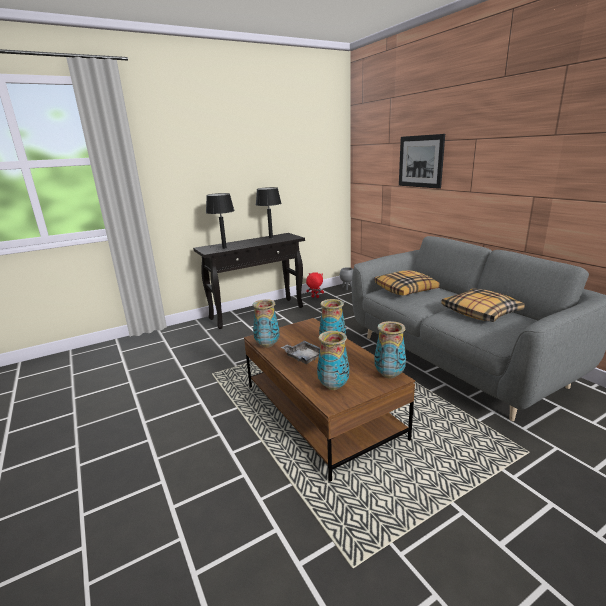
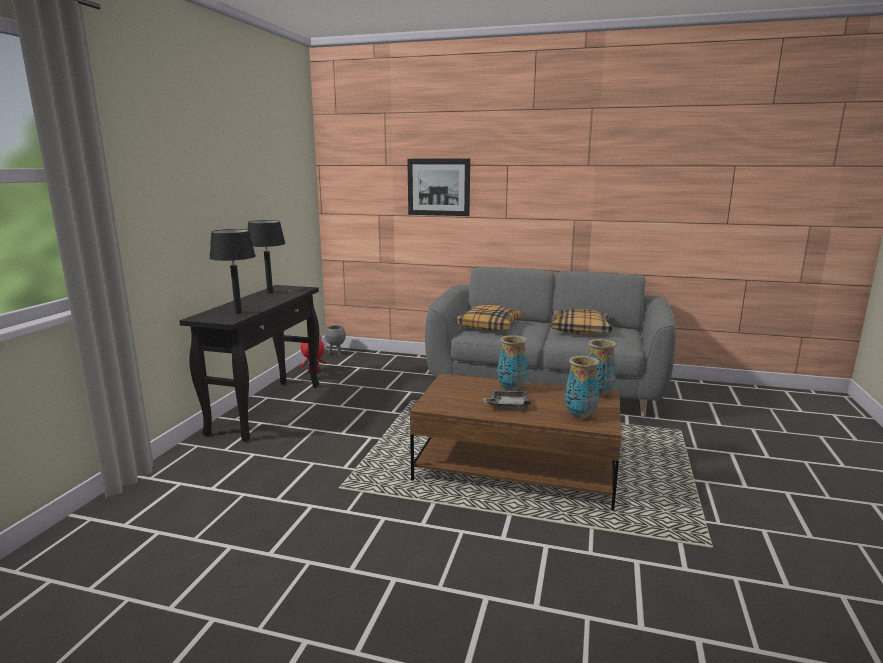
camera: 45 degrees left, 5 degrees down
vase [253,299,280,348] -> none

